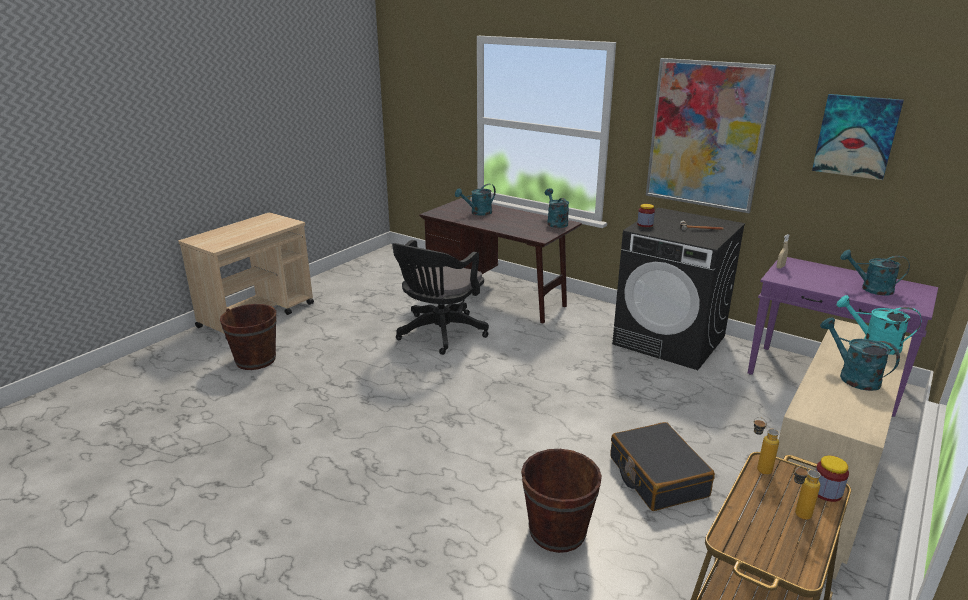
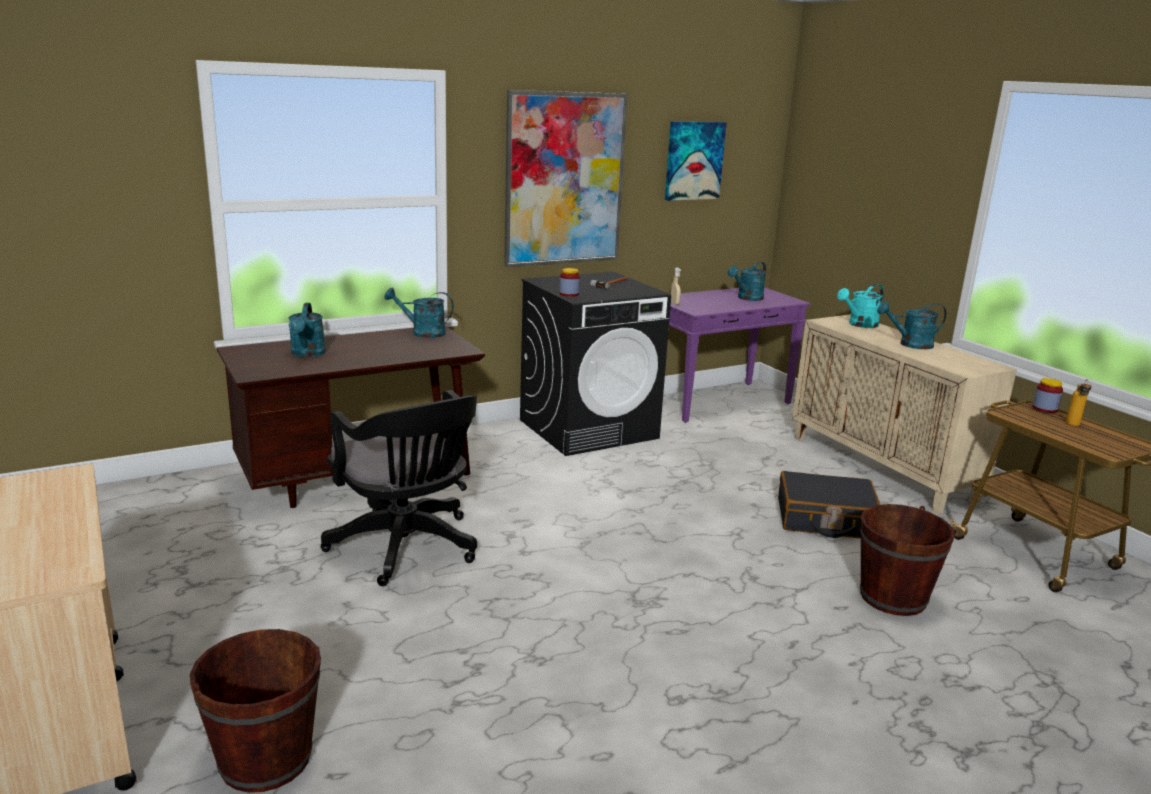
camera: 65 degrees left, 5 degrees down
bottle [754,417,779,475] -> none

